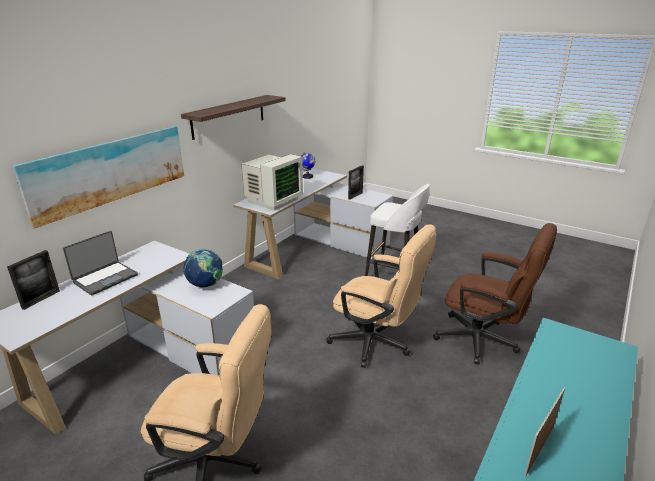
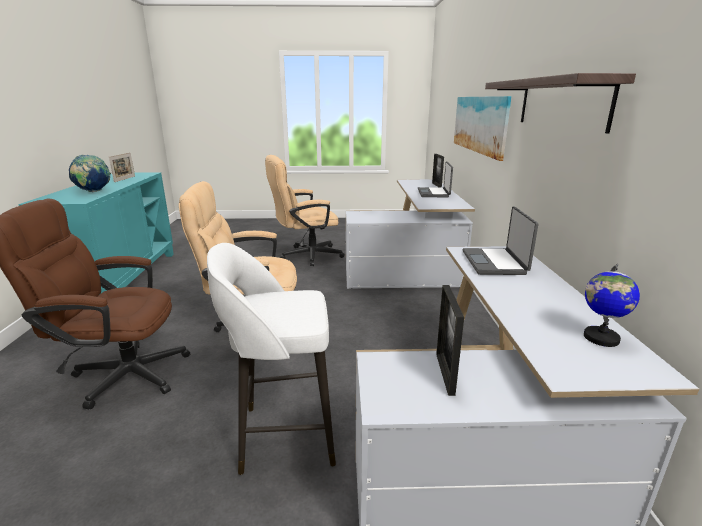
camera: 145 degrees right, 5 degrees down
globe [184,249,223,287] -> globe moved to [69,155,111,192]
monitor [242,154,303,211] -> laptop [462,206,538,275]

